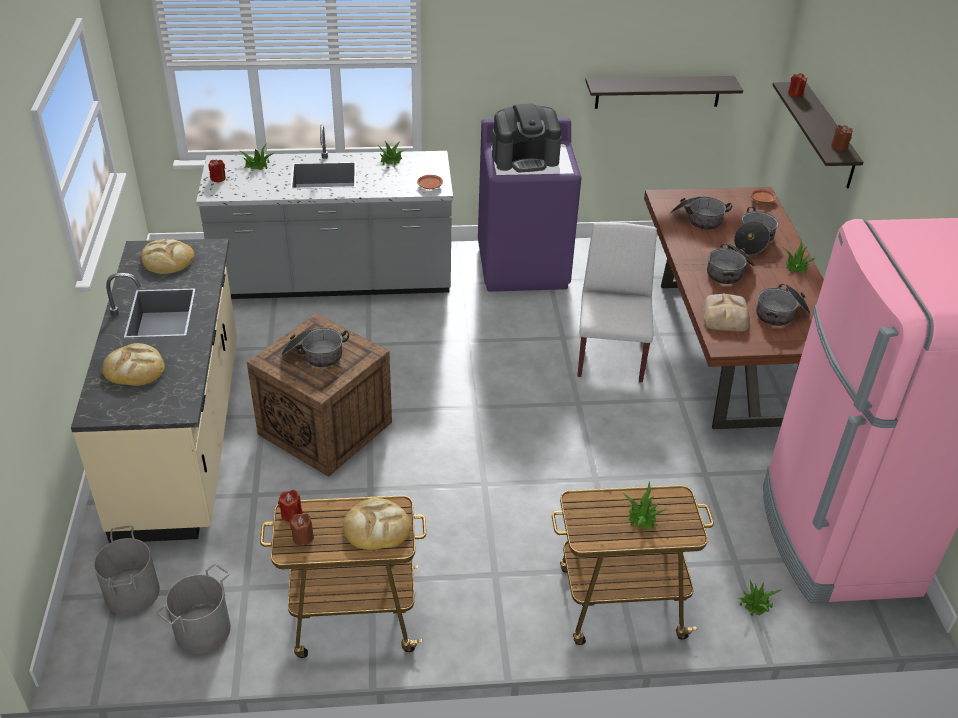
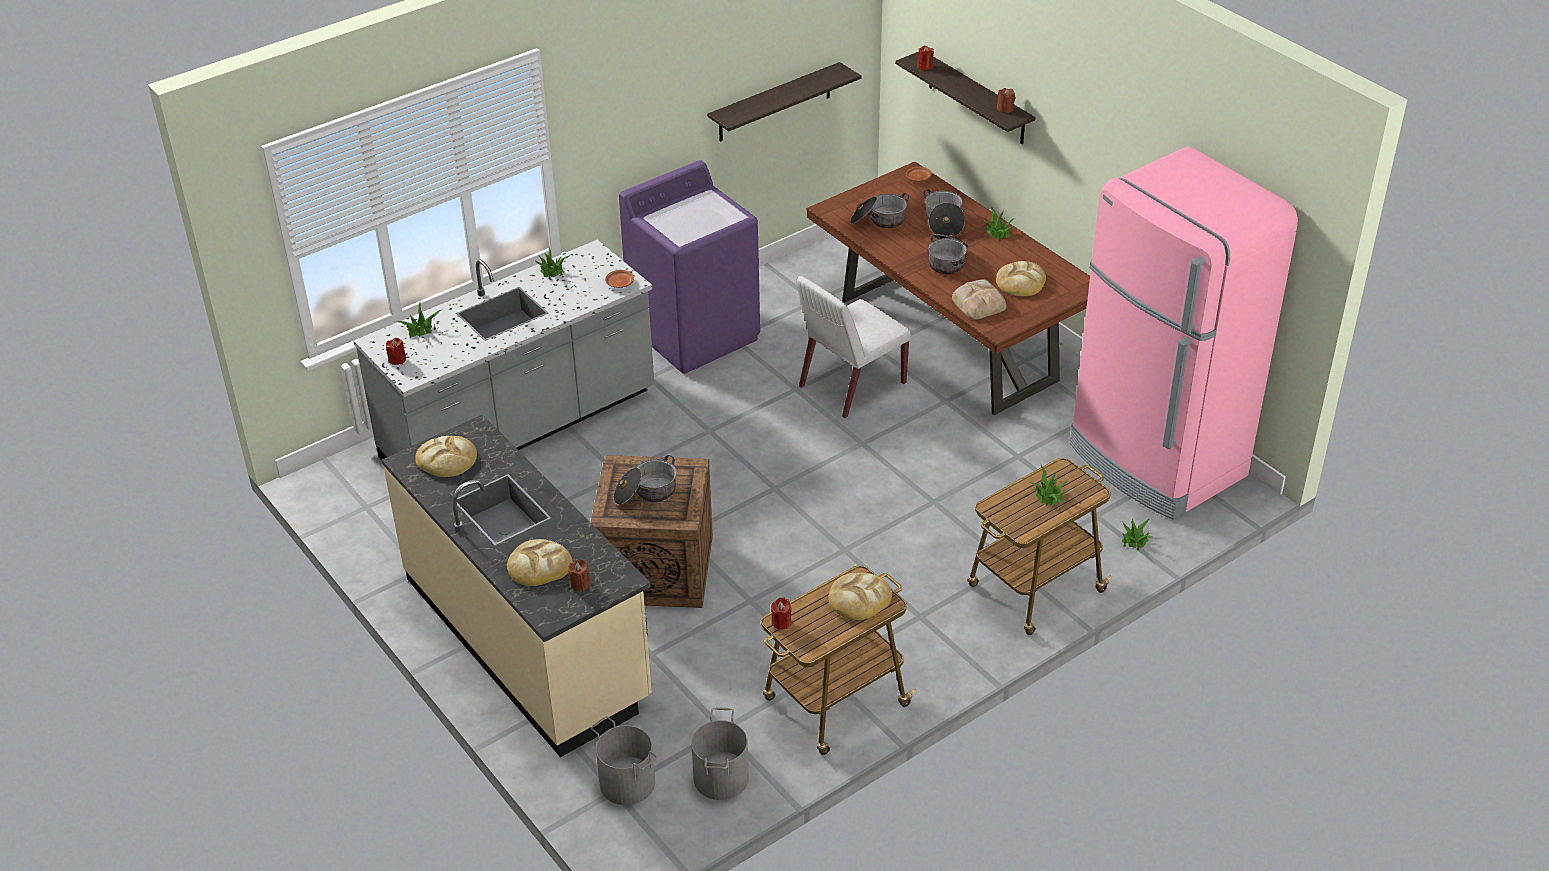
camera: 30 degrees left, 0 degrees up
brown candle [290,513,314,546] -> brown candle moved to [568,559,590,591]
coffee machine [492,103,561,172] -> none
white chair [577,222,657,383] -> white chair turned 105 degrees counterclockwise [797,276,912,418]
cooking pot [756,284,810,326] -> bread [996,261,1046,296]

